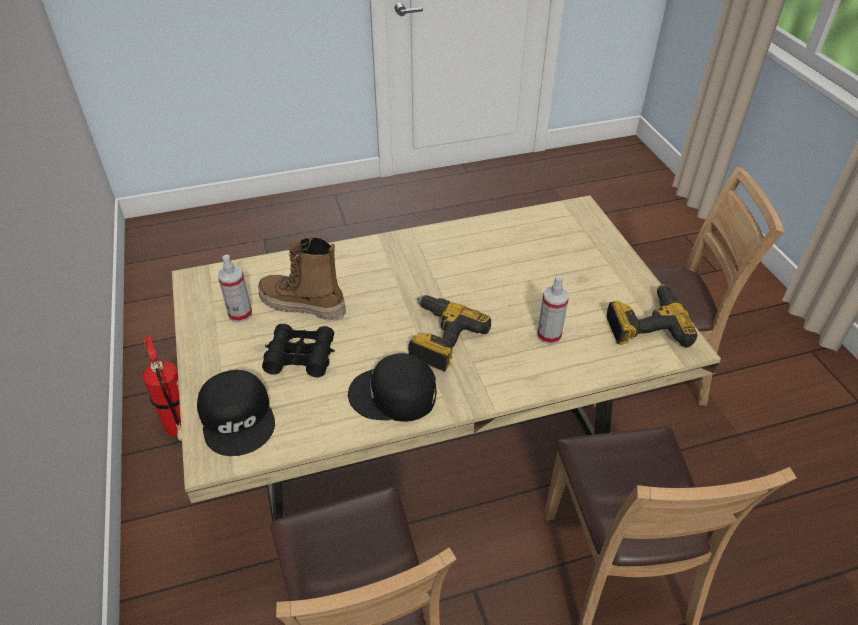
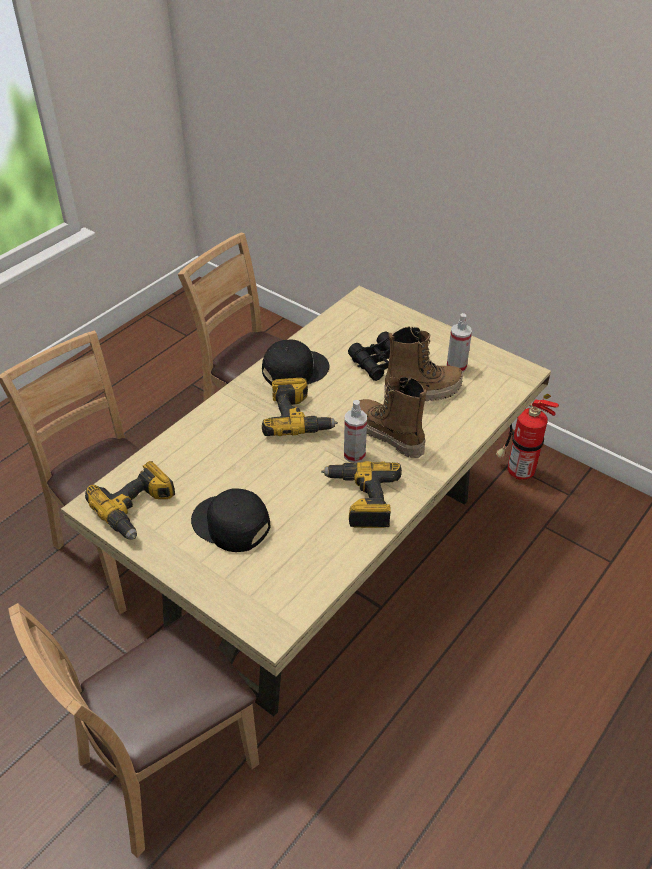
camera: 145 degrees right, 0 degrees up
black cap [197,370,275,456] -> black cap moved to [191,488,270,552]
spray bottle [537,276,569,345] -> spray bottle moved to [344,400,367,463]
none -> power drill [321,461,402,528]
none -> boot [359,377,427,458]

